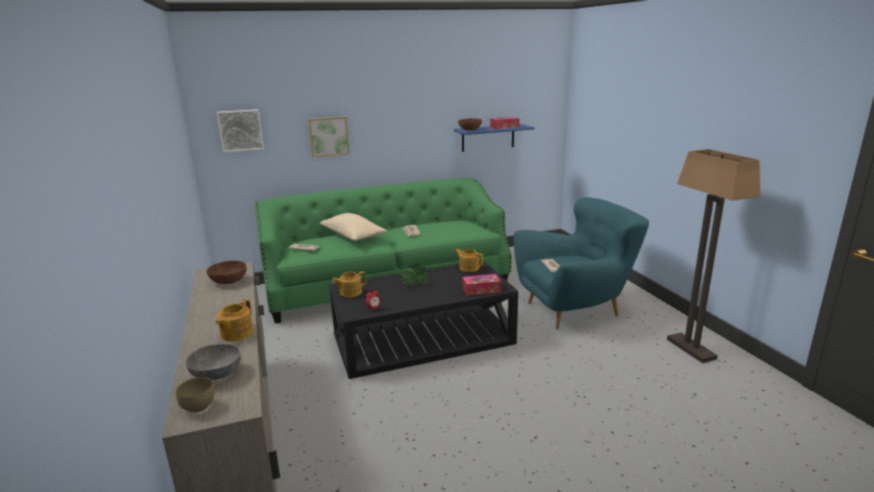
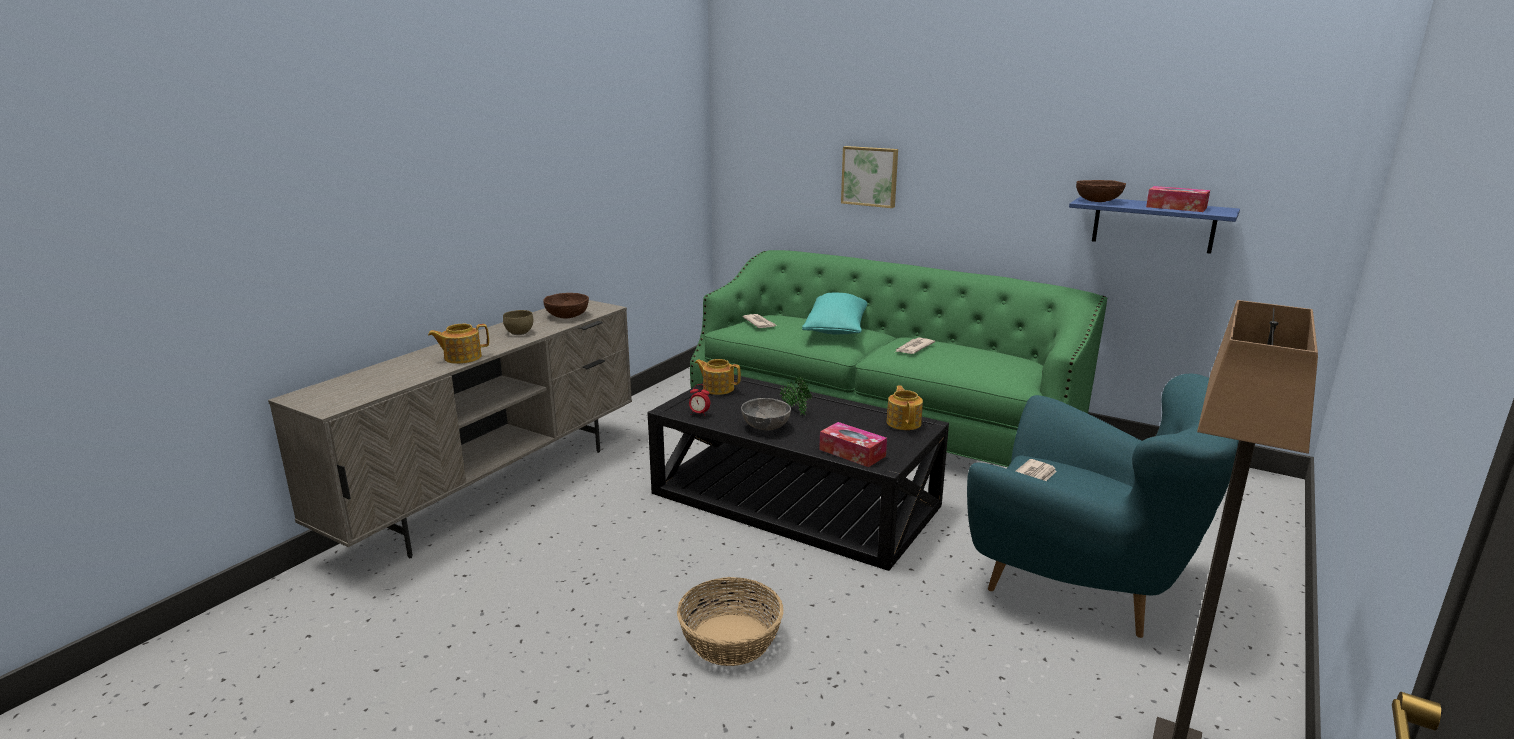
camera: 50 degrees right, 0 degrees up
brown bowl [176,377,215,413] -> brown bowl moved to [503,310,533,335]
grey bowl [185,343,241,380] -> grey bowl moved to [741,398,791,430]
picture [217,109,264,152] -> none
beige pillow [320,213,387,241] -> turquoise pillow [802,293,867,335]
none -> basket [677,577,784,666]

